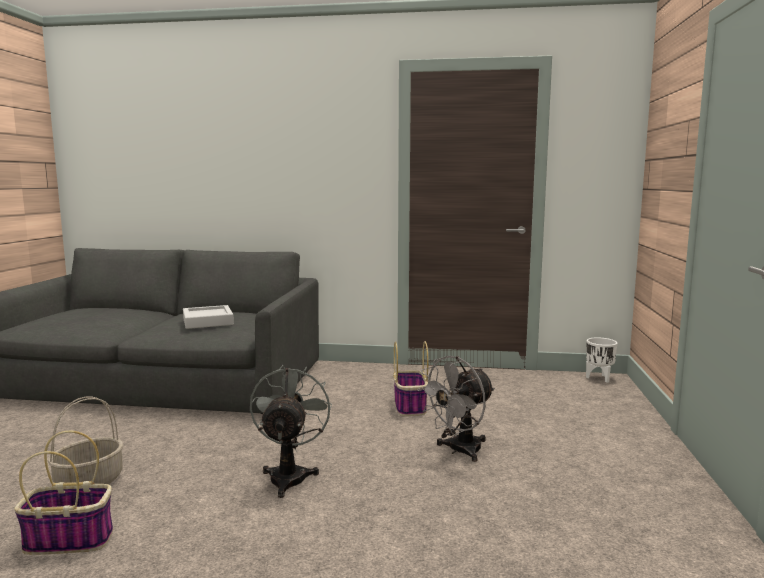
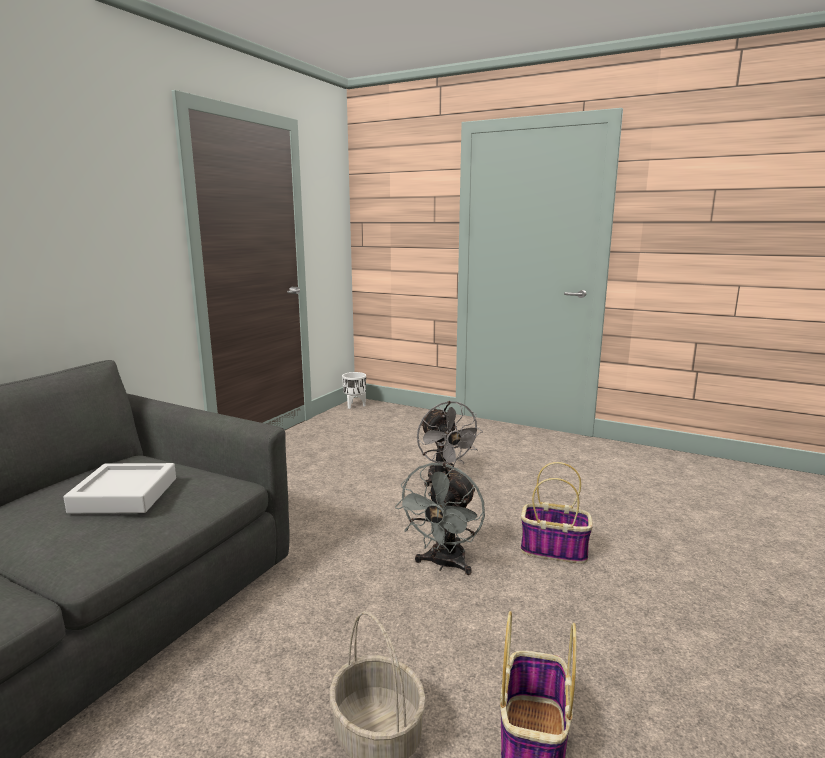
camera: 70 degrees left, 5 degrees up
grey fan [250,365,332,498] -> grey fan turned 90 degrees counterclockwise [395,463,485,575]
basket [393,341,428,416] -> basket moved to [521,462,593,563]

